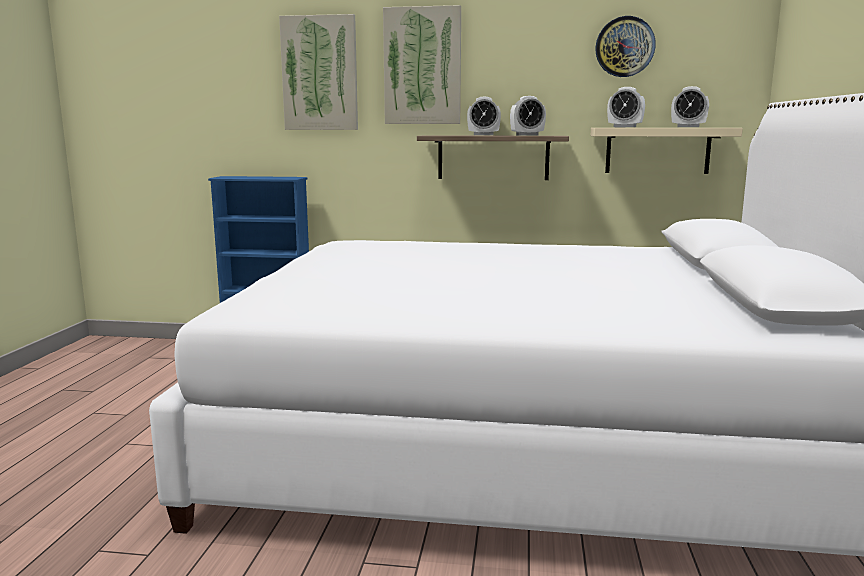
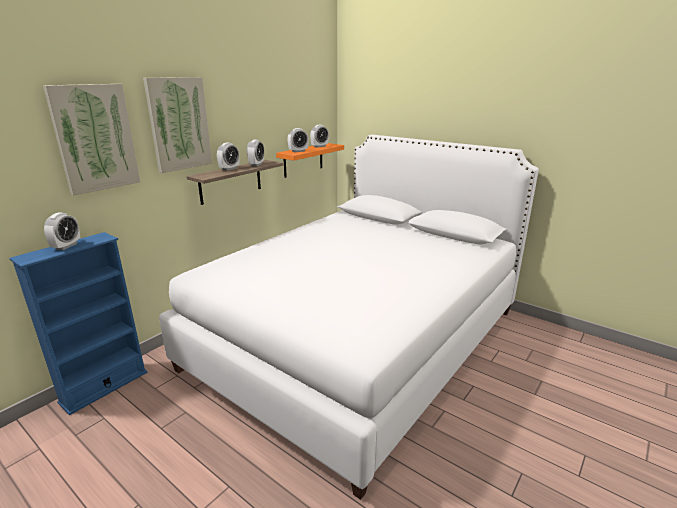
camera: 60 degrees left, 10 degrees up
beige shelf [590,128,743,174] -> orange shelf [276,143,344,178]
wall clock [595,16,656,77] -> none
none -> alarm clock [44,212,80,250]

